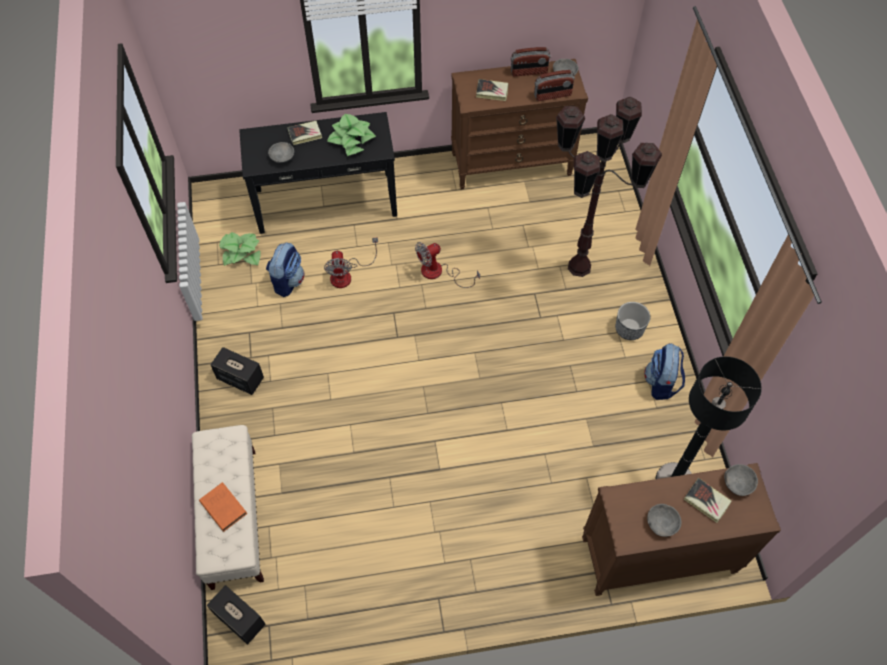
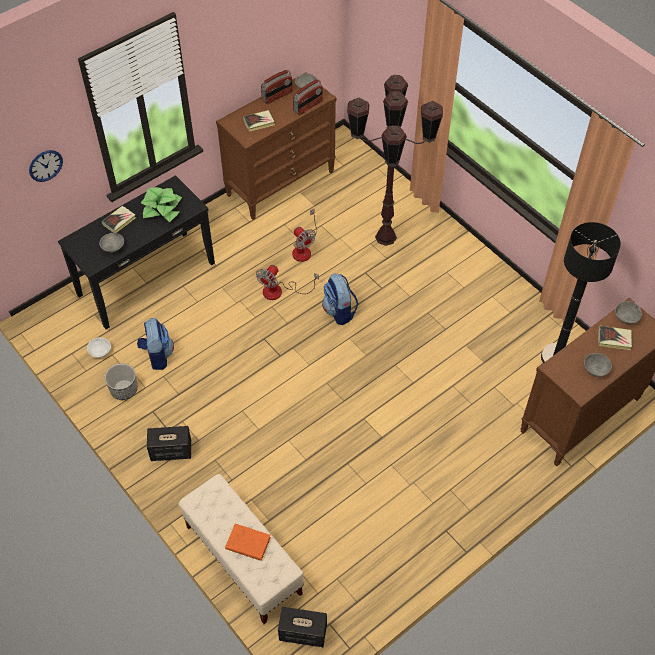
camera: 30 degrees left, 5 degrees down
potted plant [219,232,261,266] -> white bowl [87,337,111,358]
fan [324,237,378,288] -> fan moved to [292,209,317,262]
planter [615,302,650,340] -> planter moved to [105,363,138,400]
backpack [644,343,685,400] -> backpack moved to [322,273,359,325]
none -> wall clock [29,150,63,182]

